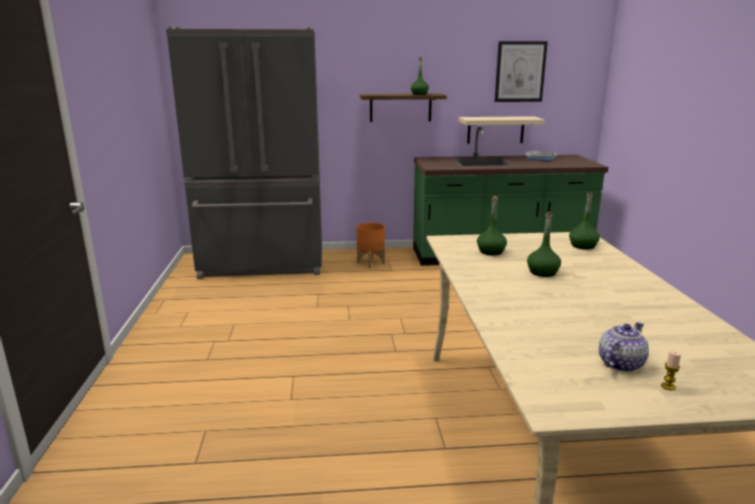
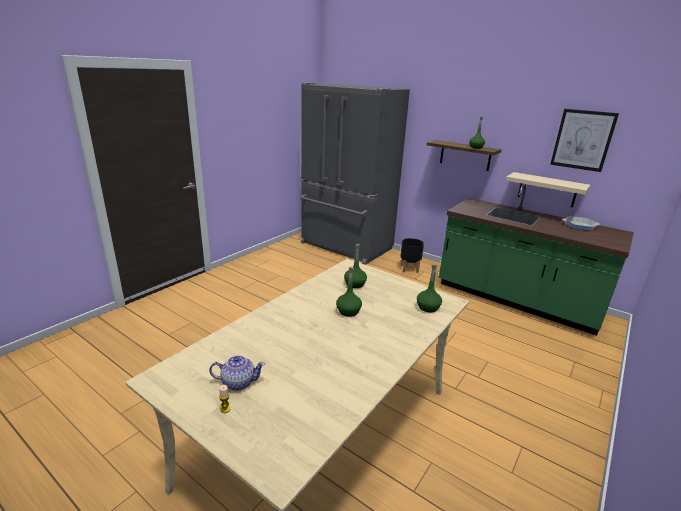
camera: 40 degrees right, 5 degrees up
orange planter [357,223,385,268] -> black planter [400,238,424,273]

